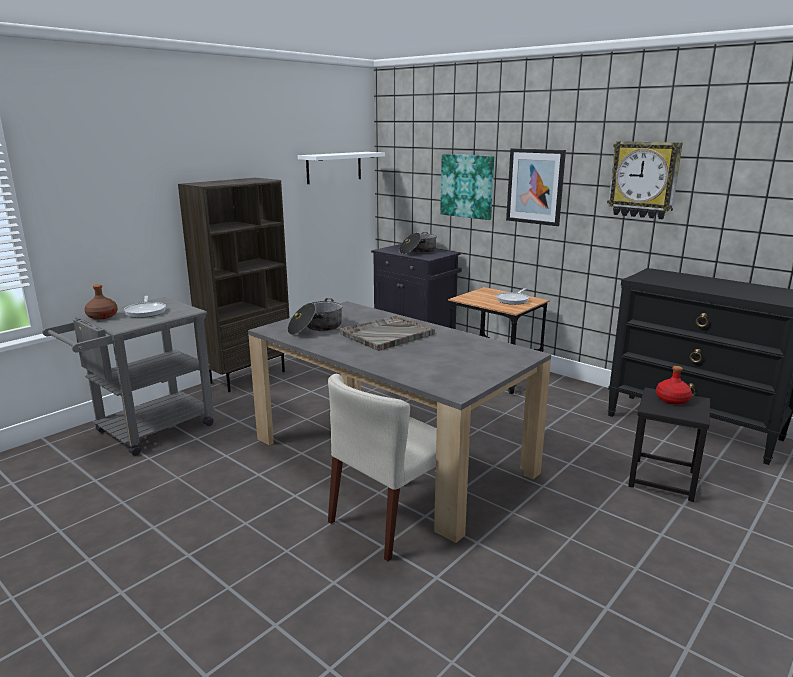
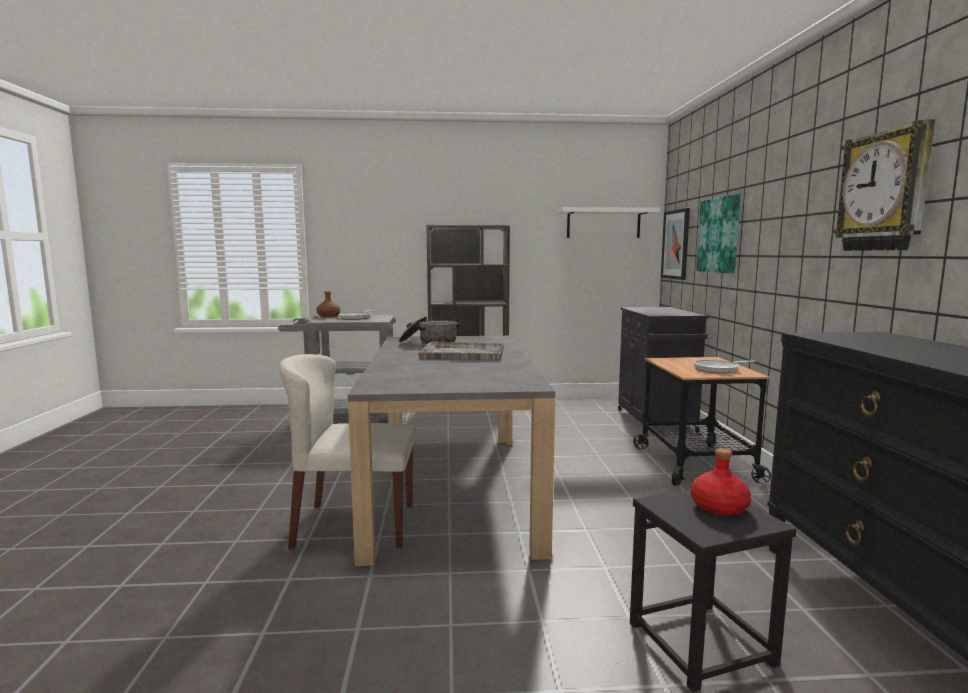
camera: 45 degrees right, 10 degrees down
cooking pot [399,232,437,254] -> none
picture [506,148,566,226] -> picture moved to [661,208,690,280]

